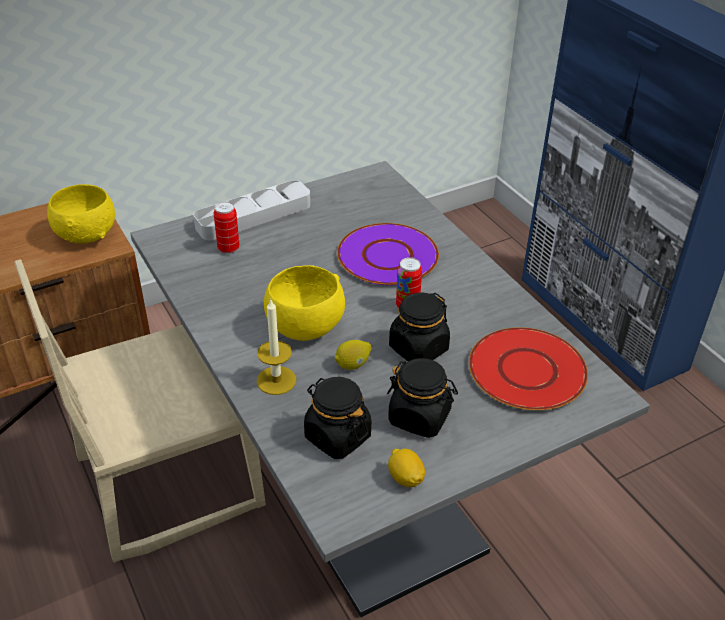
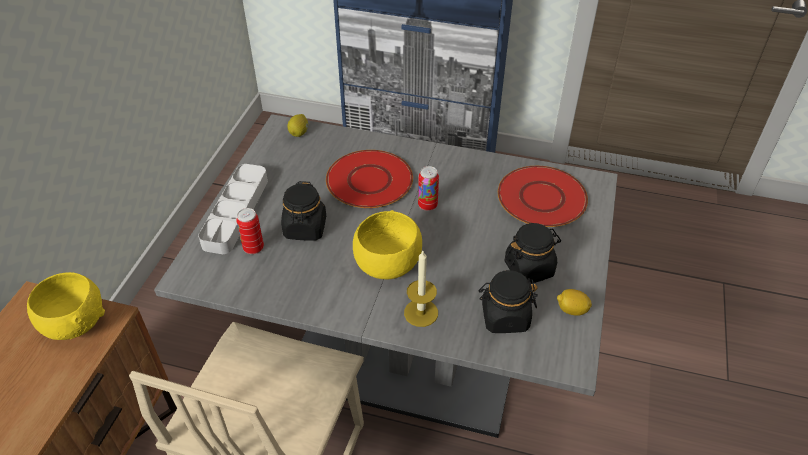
camera: 45 degrees left, 5 degrees up
lemon [335,340,372,370] -> lemon moved to [287,114,308,137]
purple plate [337,223,439,286] -> red plate [326,150,413,208]
black jar [389,293,450,361] -> black jar moved to [281,181,326,241]

